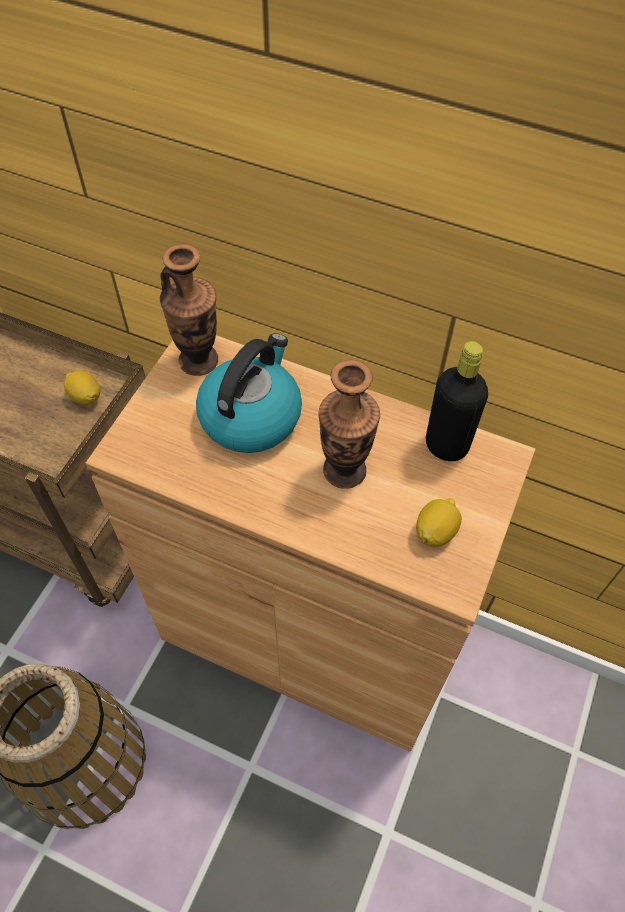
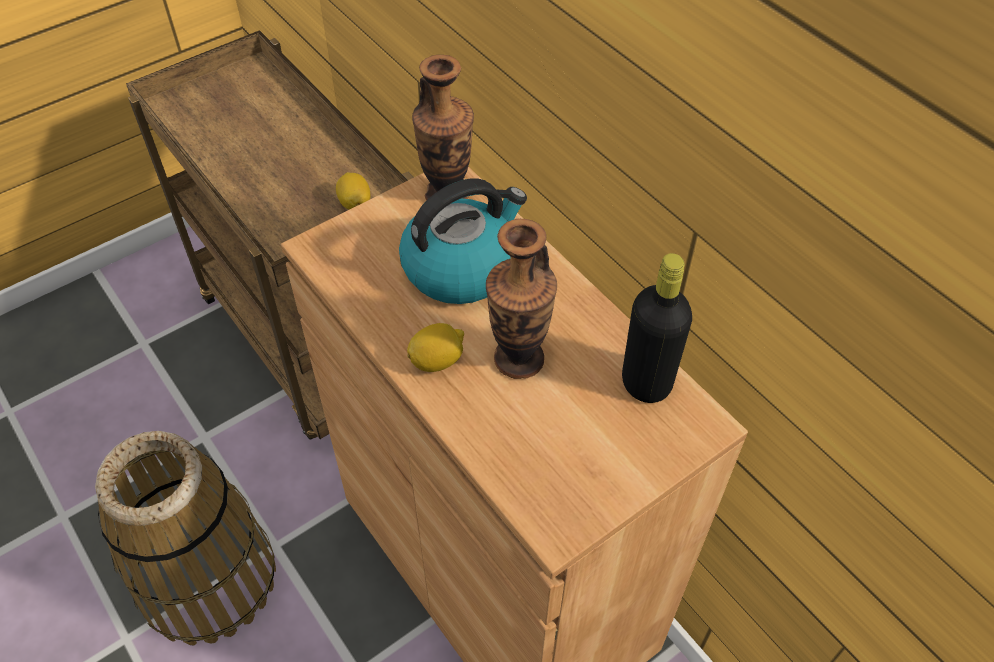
camera: 30 degrees right, 5 degrees down
lemon [416,498,462,547] -> lemon moved to [407,323,464,372]

